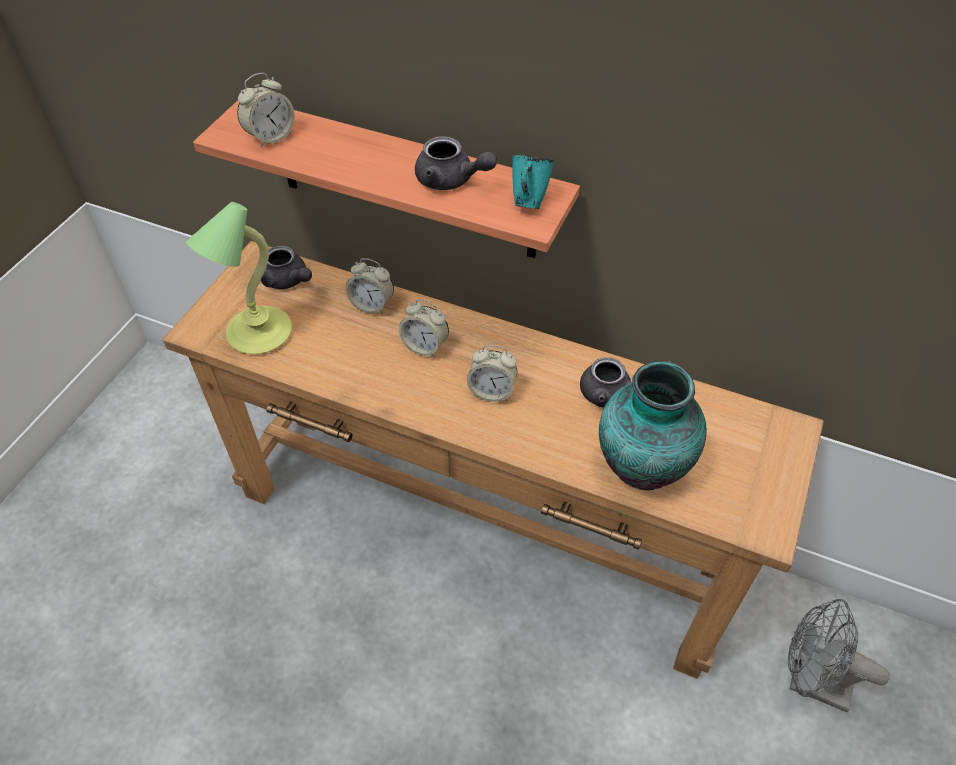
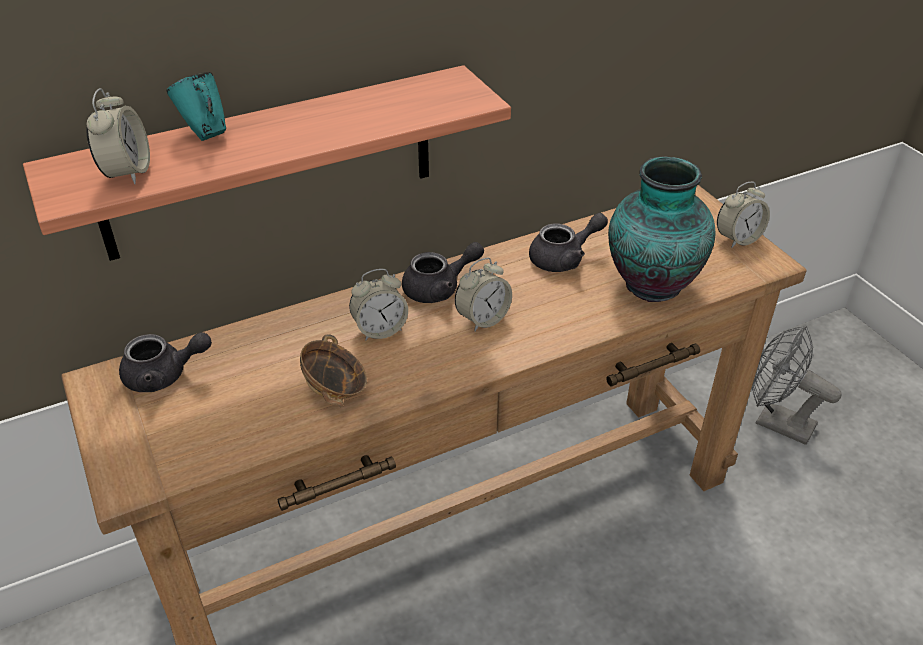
camera: 50 degrees left, 10 degrees down
table lamp [186,202,292,354] -> none
alarm clock [345,258,394,314] -> alarm clock moved to [717,182,770,248]
grey teapot [415,136,497,190] -> grey teapot moved to [402,242,484,303]
turquoise mug [512,155,554,209] -> turquoise mug moved to [167,72,226,141]
grey fan [788,599,890,712] -> grey fan turned 60 degrees clockwise [752,326,842,445]
none -> bowl [300,334,367,407]

